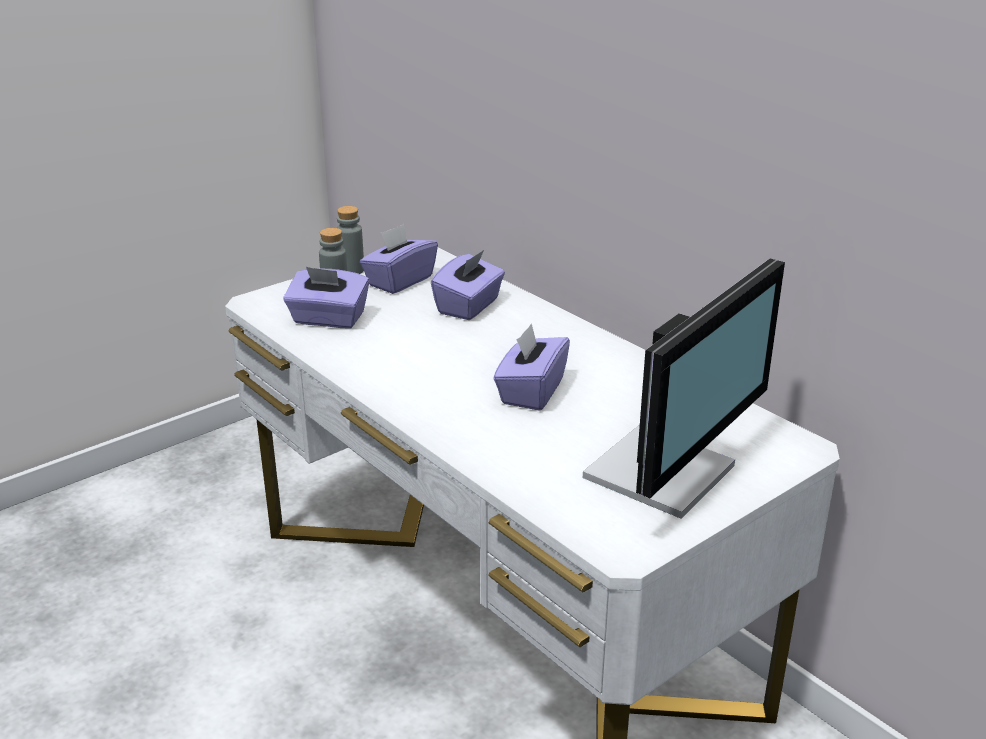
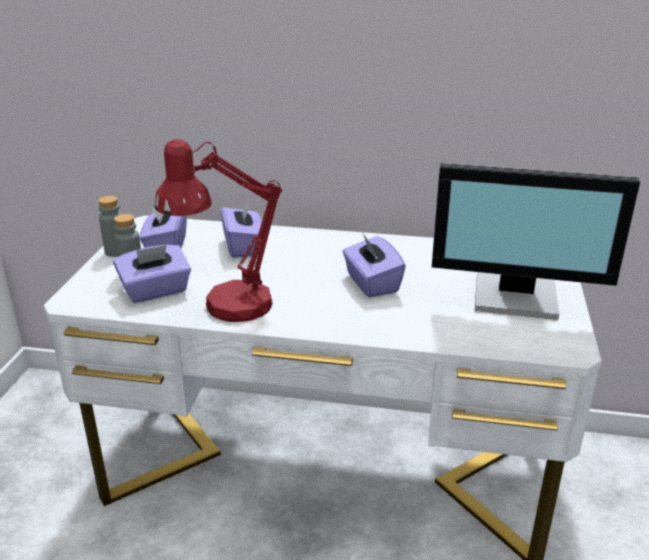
camera: 40 degrees left, 0 degrees up
monitor [583,259,785,519] -> monitor turned 105 degrees clockwise [432,163,640,320]
none -> red table lamp [154,139,282,322]

